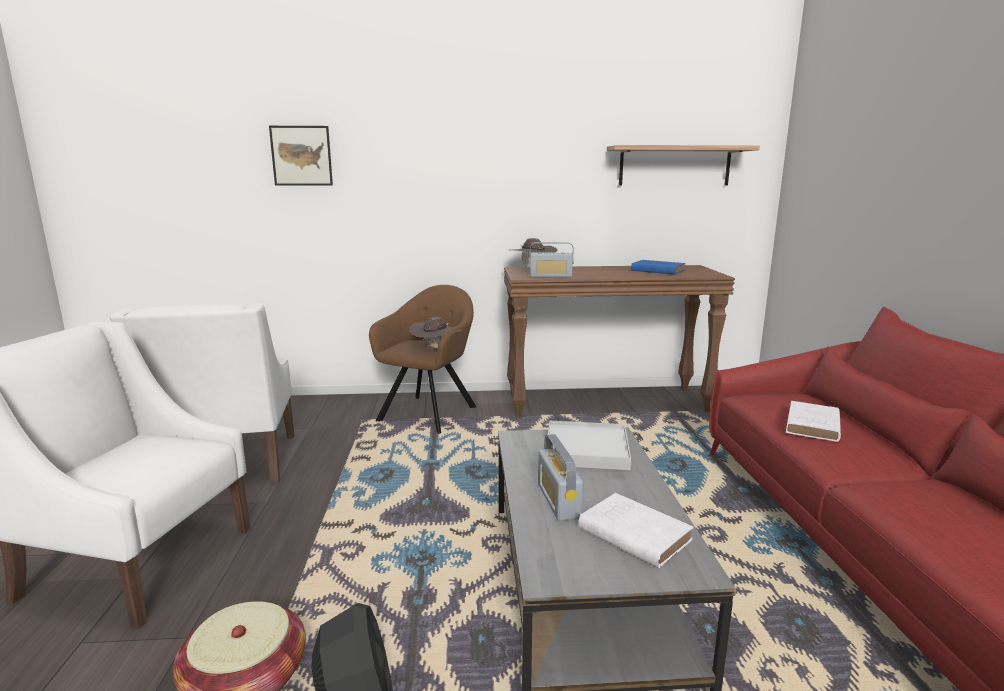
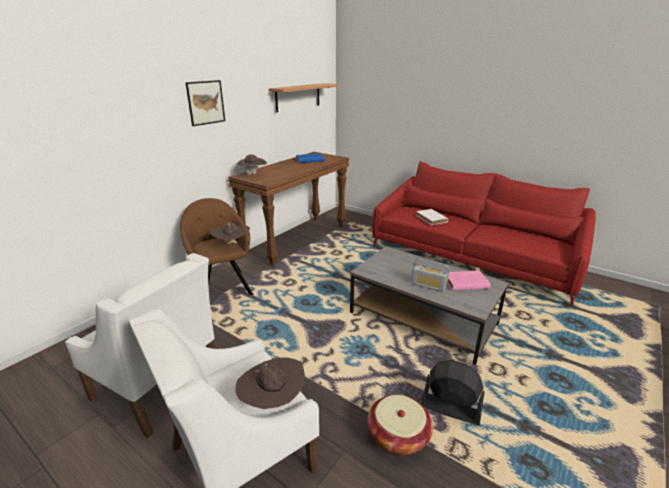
camera: 50 degrees left, 10 degrees up
picture [269,126,333,185] -> picture moved to [185,80,225,126]
radio [529,242,574,278] -> none
white tray [548,421,631,470] -> none
white book [579,493,694,568] -> pink book [447,271,491,291]
none -> brown hat [235,357,305,409]

